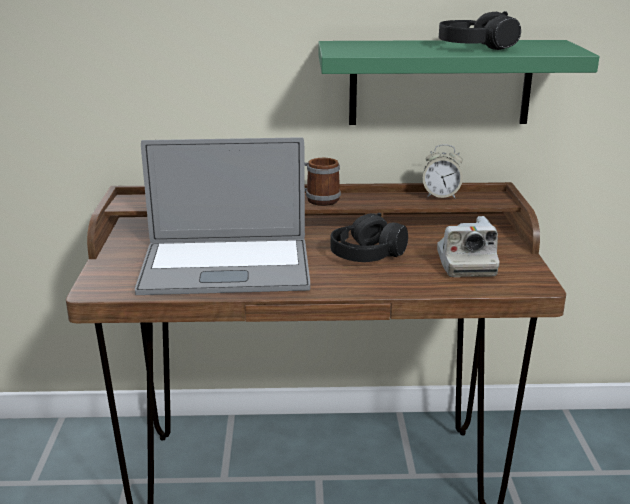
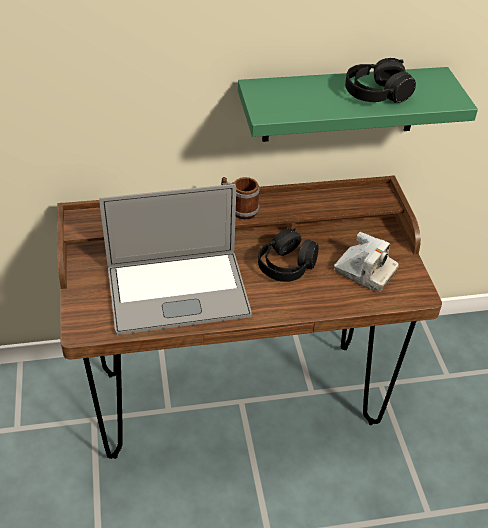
camera: 10 degrees left, 20 degrees up
alarm clock [423,144,463,199] -> none
camera [437,216,500,277] -> camera turned 45 degrees counterclockwise [334,232,399,292]

